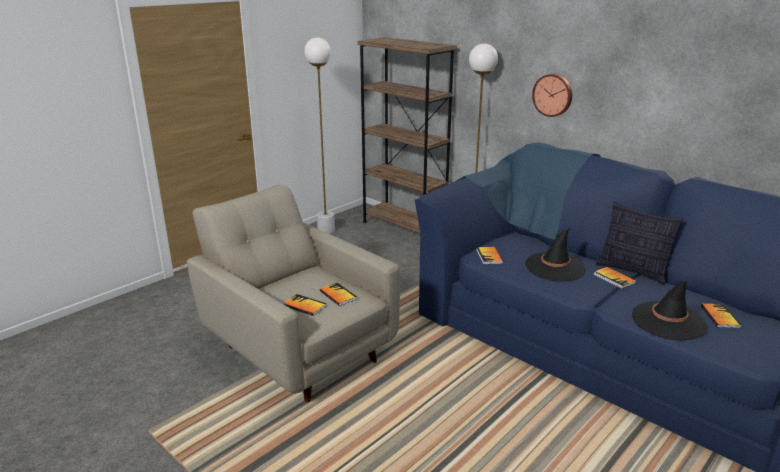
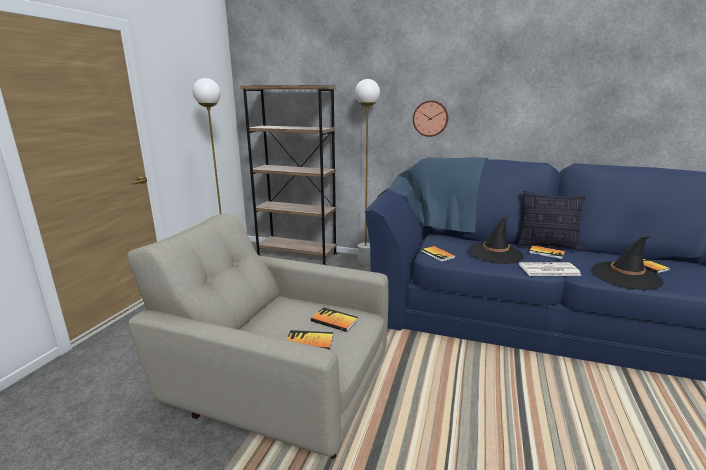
camera: 25 degrees left, 5 degrees down
none -> newspaper [519,262,581,276]

